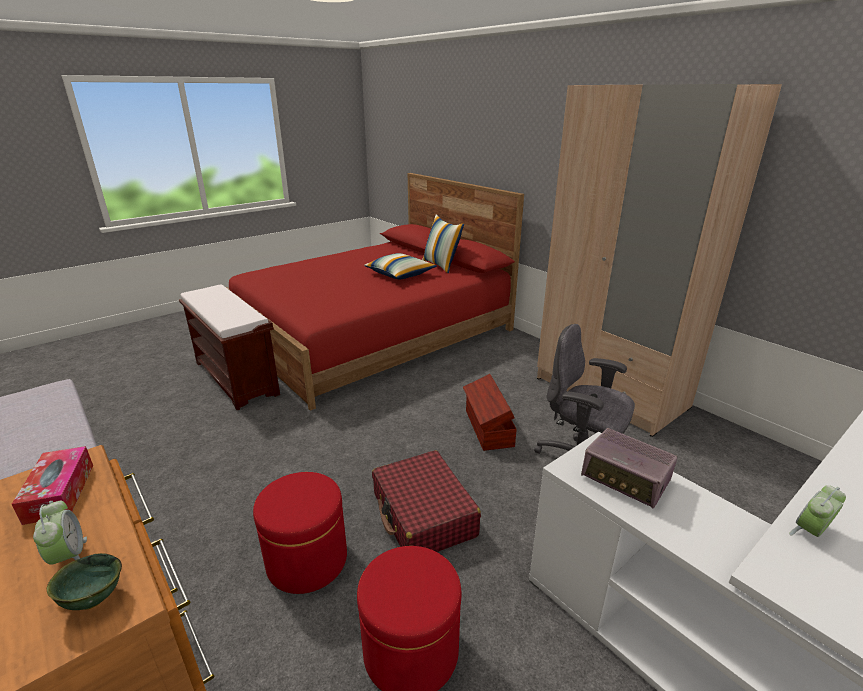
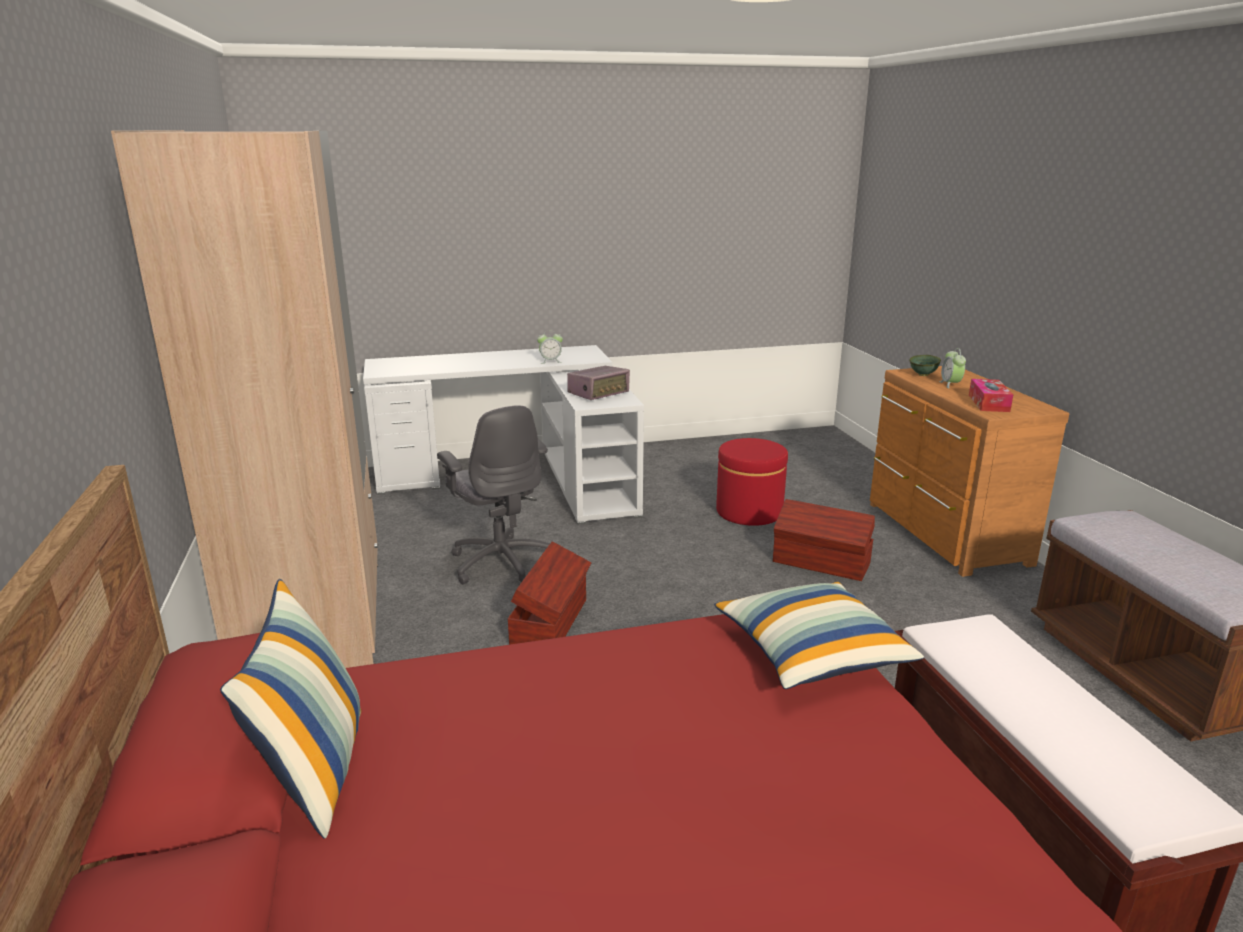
camera: 155 degrees left, 5 degrees down
red ottoman [253,472,347,594] -> brown storage box [773,499,875,581]
pillow [364,253,437,279] -> pillow moved to [714,582,924,689]
red suitcase [372,450,481,552] -> none
radio [581,428,677,509] -> radio turned 75 degrees clockwise [567,366,630,400]

